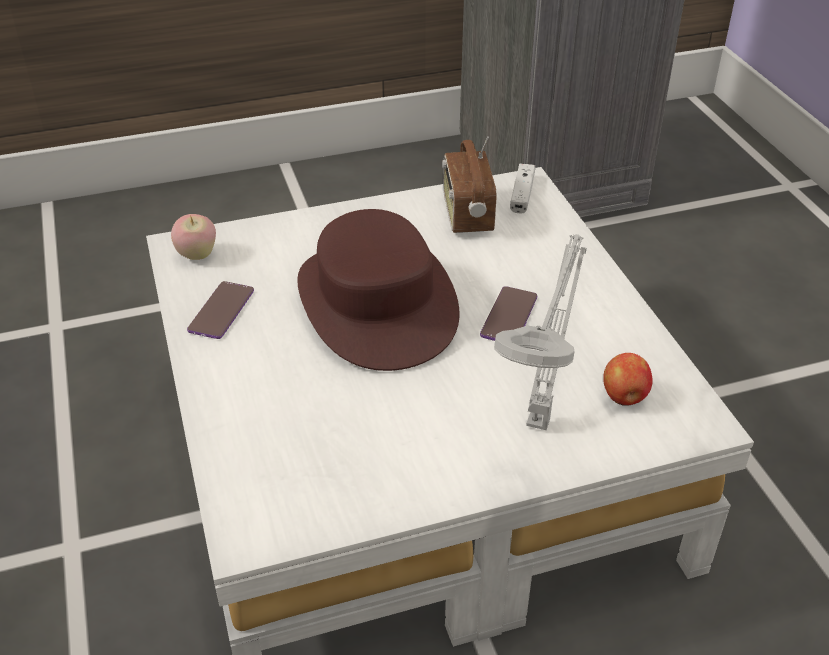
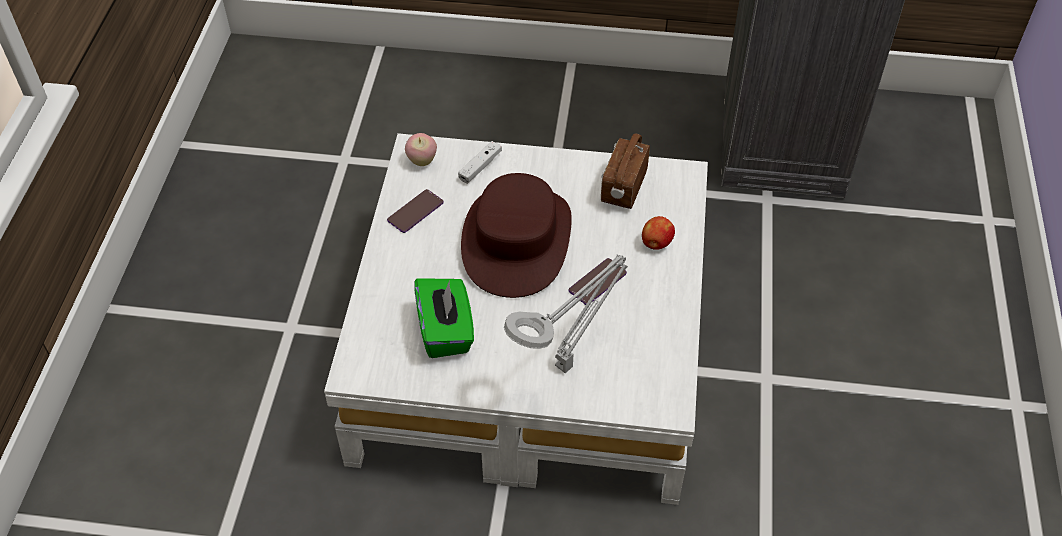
camera: 25 degrees right, 10 degrees up
white game controller [510,163,535,214] -> white game controller moved to [458,141,502,184]
apple [603,353,653,406] -> apple moved to [642,216,675,250]
none -> green tissue box [414,278,474,358]

